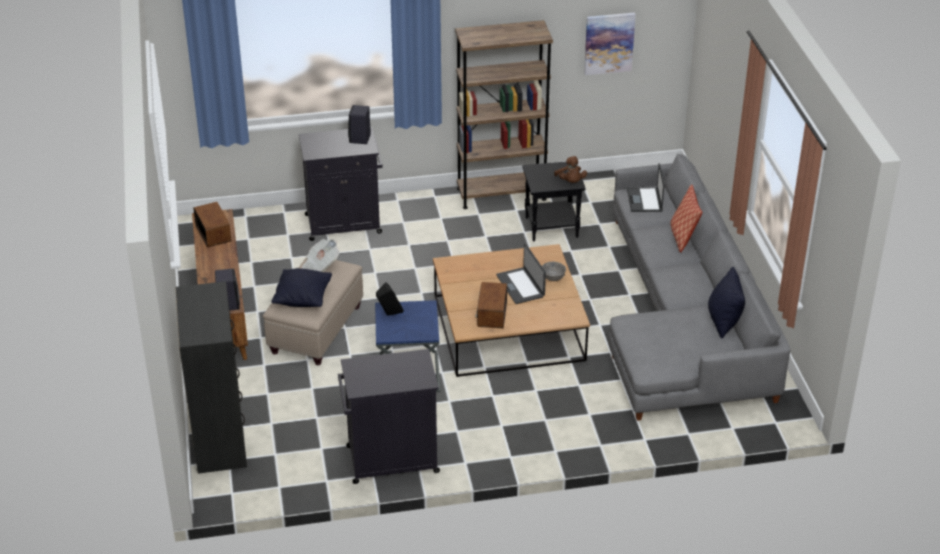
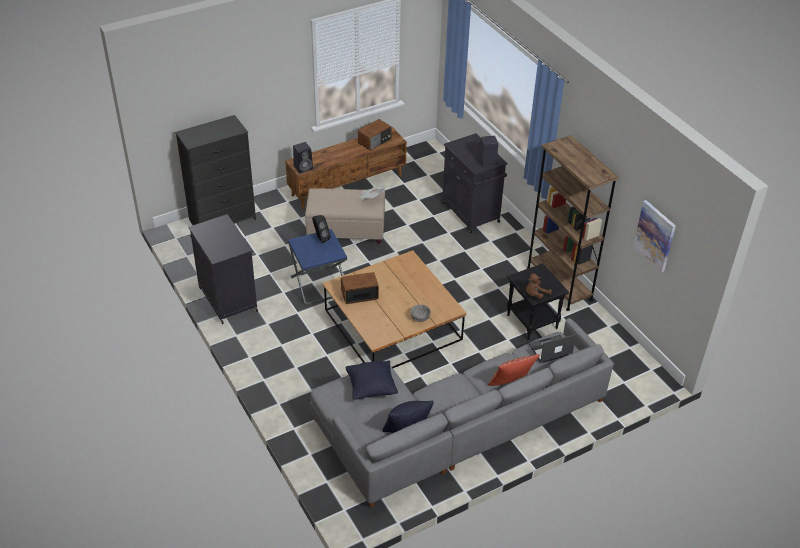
camera: 70 degrees right, 5 degrees up
black pillow [271,268,332,307] -> black pillow moved to [346,361,398,400]
laptop [496,244,546,304] -> none

